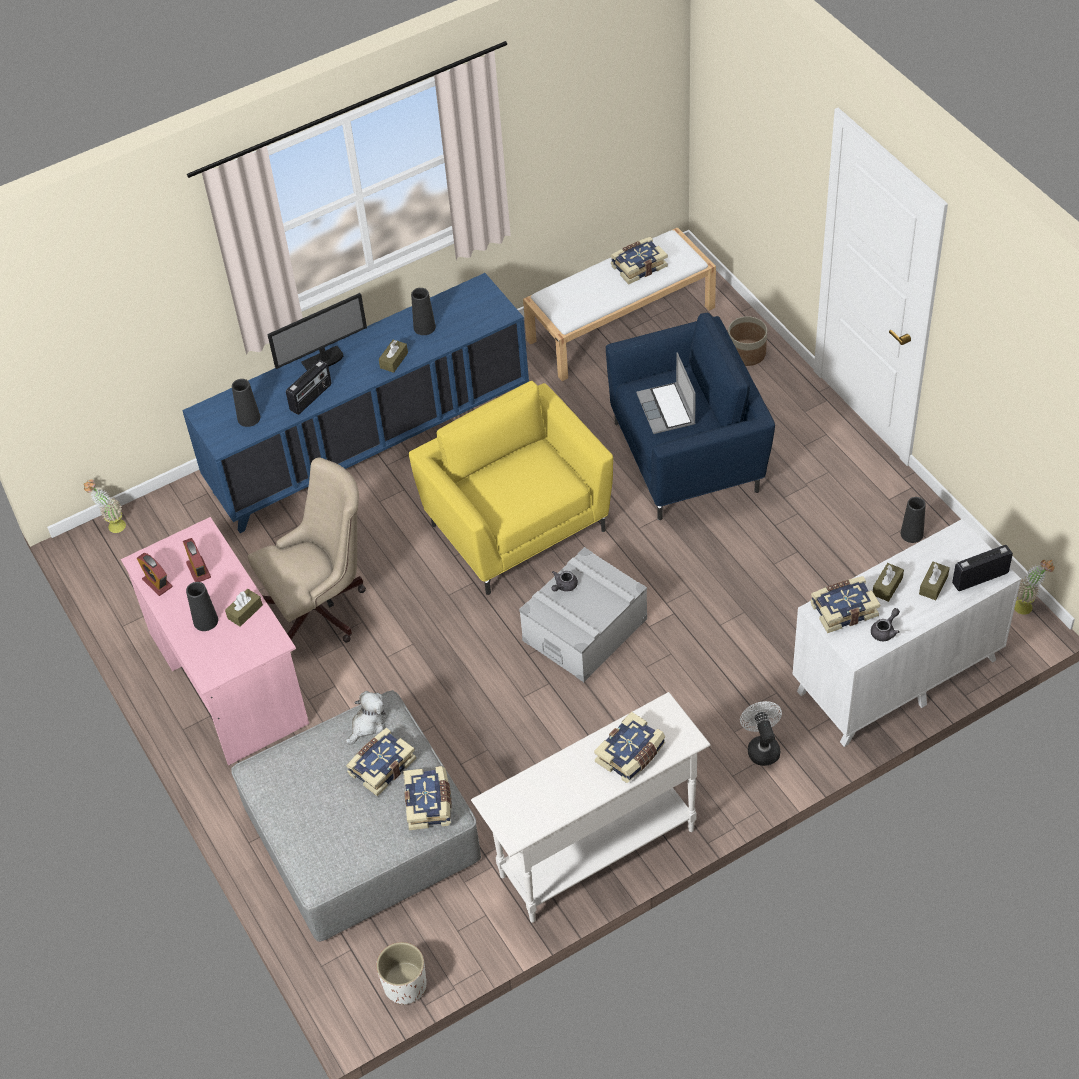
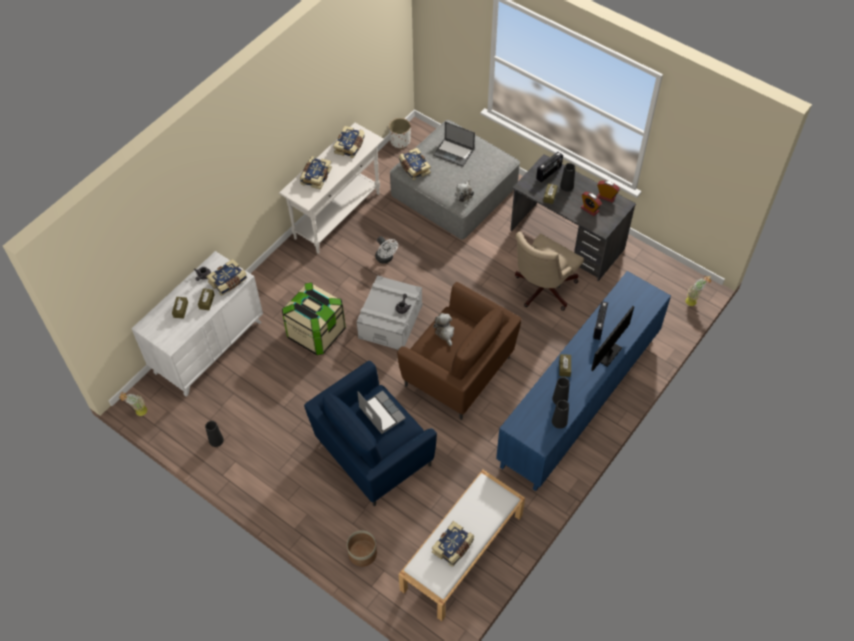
camera: 155 degrees right, 5 degrees up
pink desk [121,517,309,766] -> grey desk [510,154,636,281]
black vase [232,379,260,427] -> black vase moved to [552,400,569,429]
book [346,728,416,796] -> book moved to [333,126,365,158]
yellow armchair [409,381,613,595] -> brown armchair [397,282,522,420]
white fan [740,701,782,766] -> white fan moved to [375,236,398,263]
radio [952,545,1013,591] -> radio moved to [536,152,563,182]
none -> storage box [282,283,346,355]
none -> laptop [433,122,475,167]
none -> plush toy [433,313,454,346]

